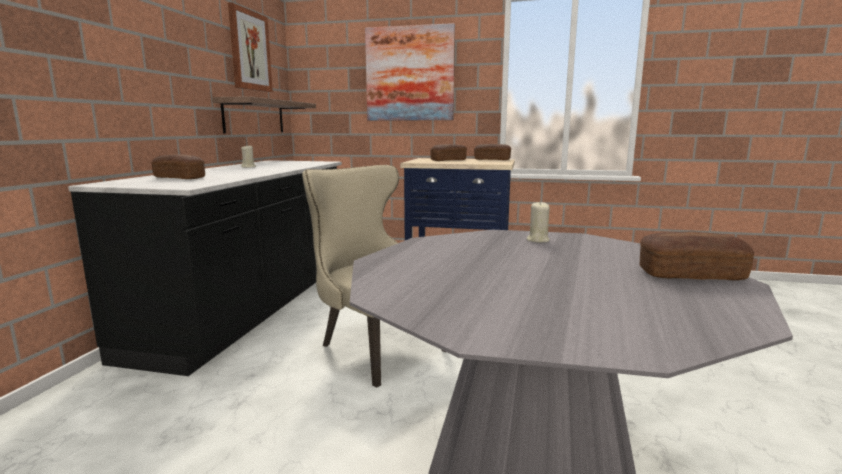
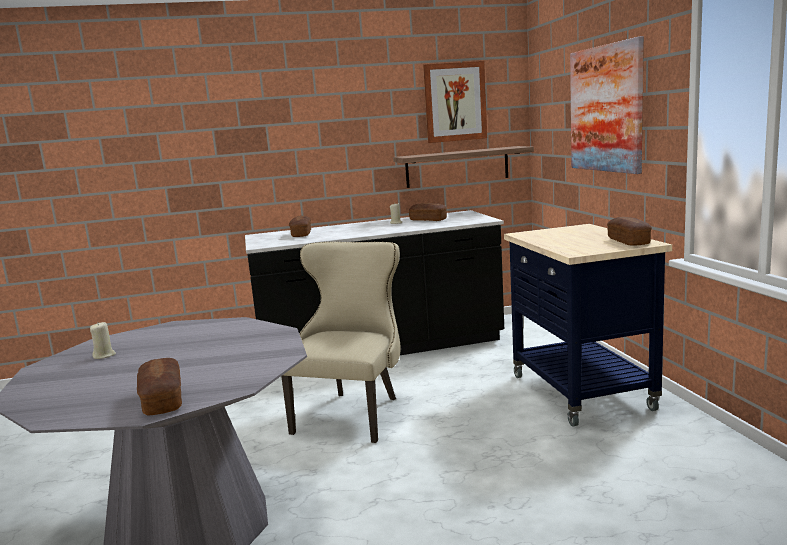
camera: 65 degrees right, 0 degrees up
bread [430,144,467,161] -> bread moved to [409,203,447,221]
beige candle [527,201,550,243] -> beige candle moved to [90,322,116,359]

